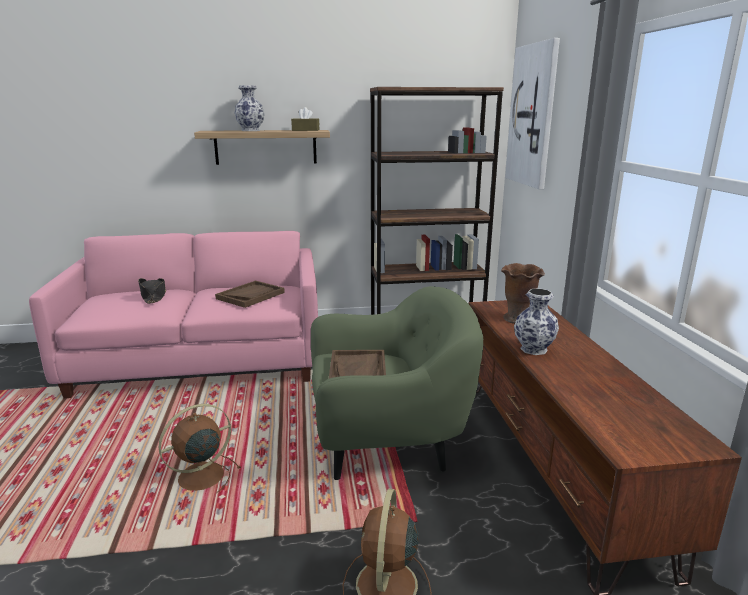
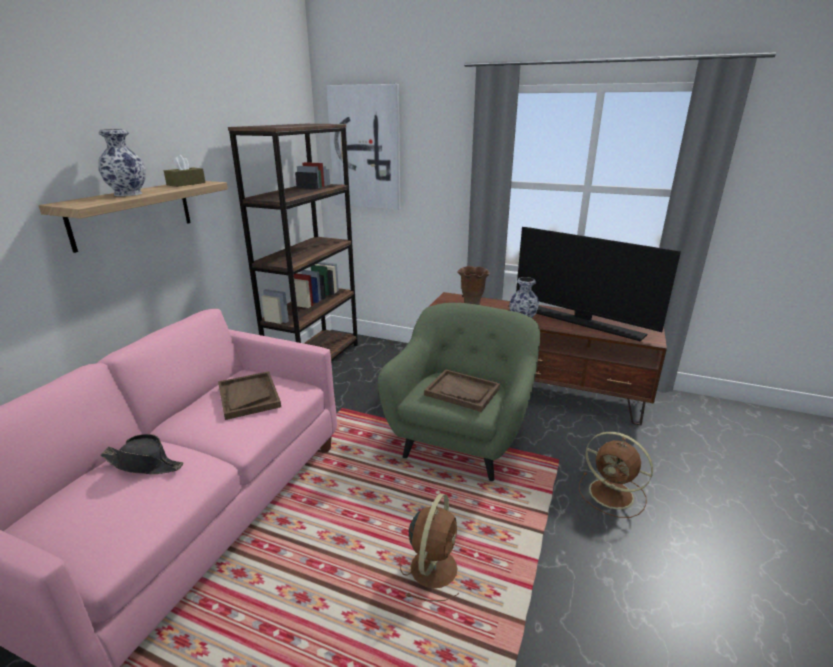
camera: 60 degrees left, 5 degrees up
brown fan [159,404,241,493] -> brown fan turned 150 degrees counterclockwise [399,493,459,601]
none -> television [516,227,681,341]

